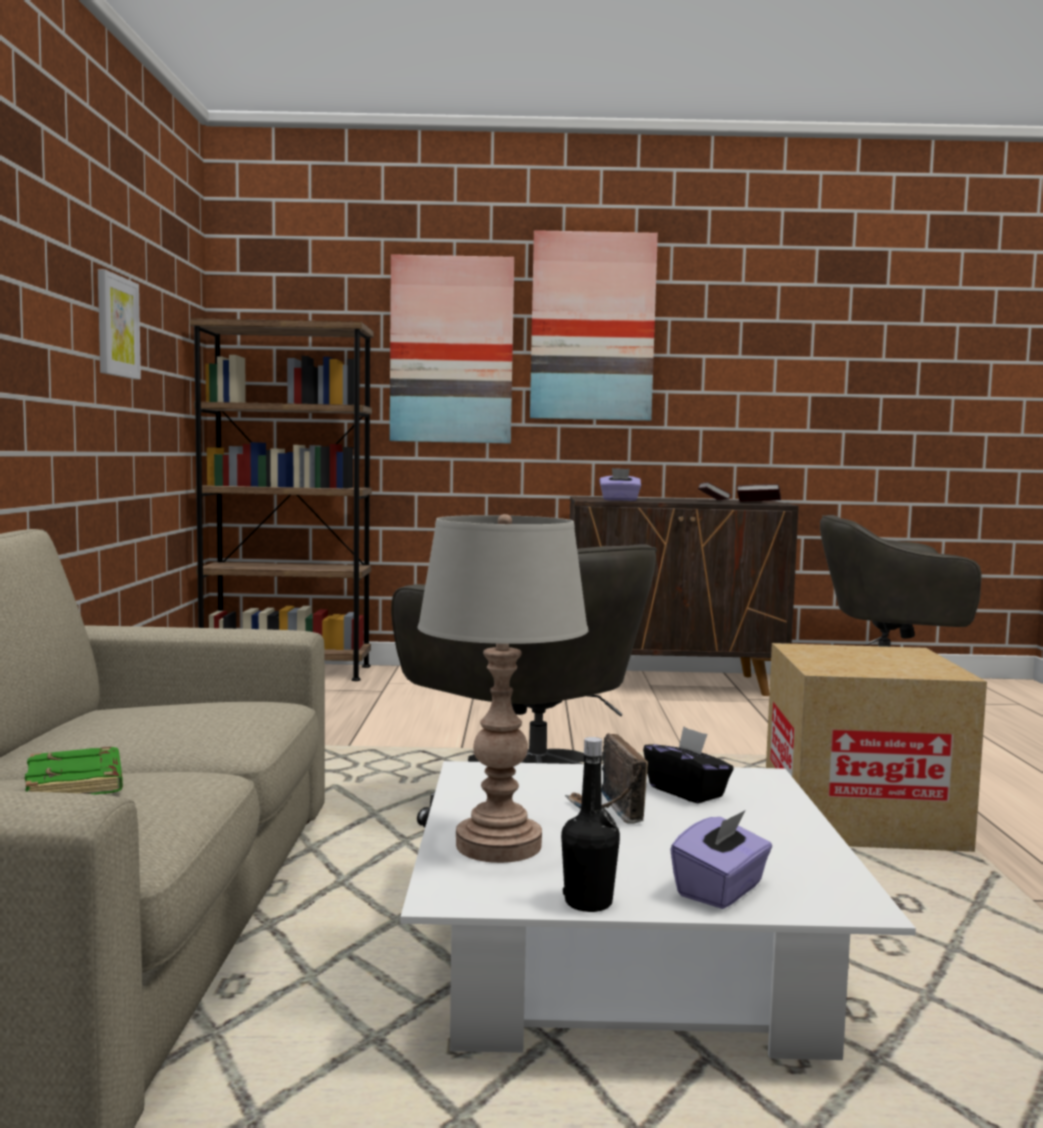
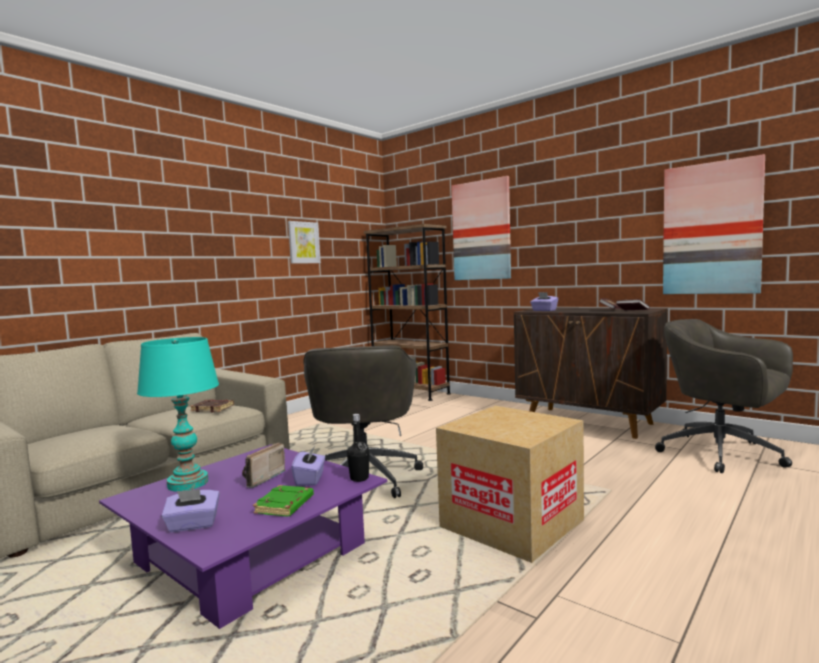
camera: 40 degrees right, 0 degrees up
green book [25,747,123,794] -> green book moved to [253,485,314,517]
white coffee table [400,761,916,1060] -> purple coffee table [99,444,387,629]
grey table lamp [417,514,588,863] -> turquoise table lamp [137,337,219,492]
picture [530,230,658,421] -> picture moved to [663,154,765,294]
black bottle [561,737,620,912] -> black bottle moved to [347,414,370,482]
black tissue box [643,726,734,803] -> purple tissue box [291,446,325,486]
none -> brown book [190,399,234,412]

